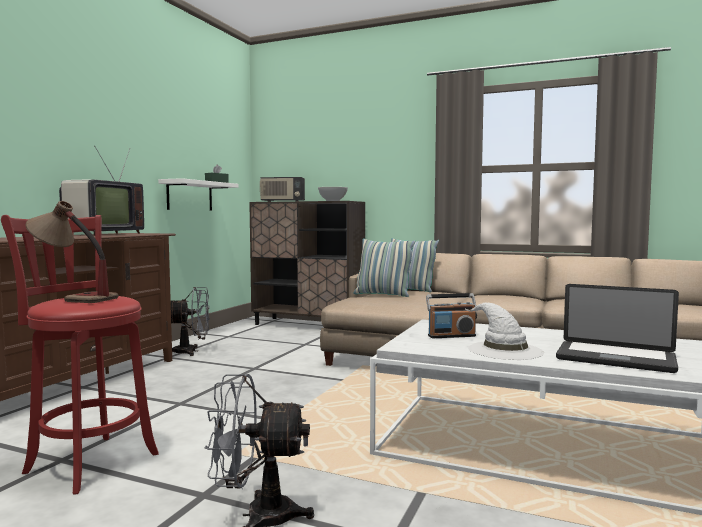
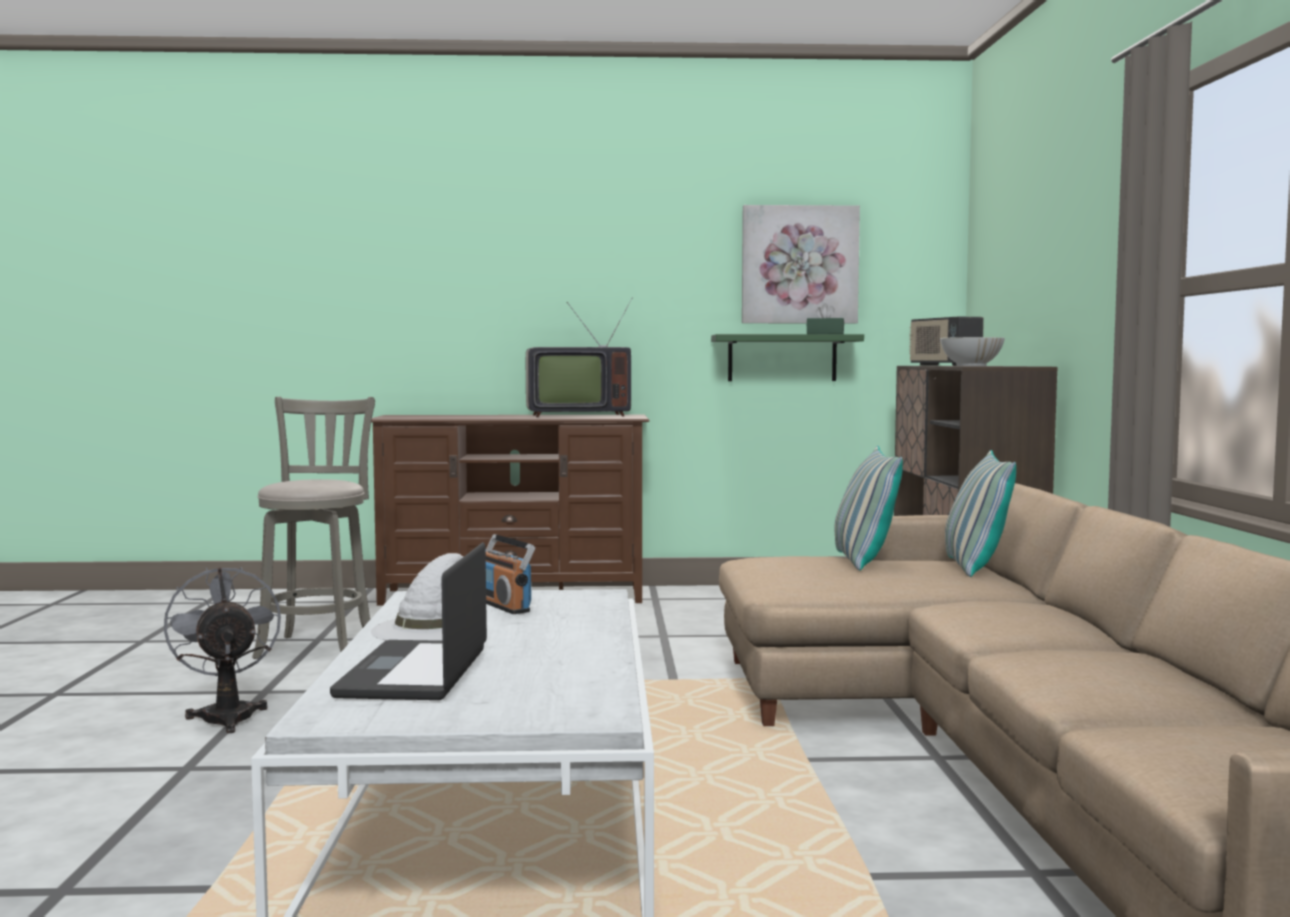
camera: 65 degrees right, 0 degrees up
red stool [1,215,159,495] -> grey stool [252,397,375,659]
table lamp [25,201,119,303] -> none
white shelf [158,178,238,210] -> green shelf [711,334,864,381]
grey fan [171,287,210,356] -> none
none -> picture [742,205,860,323]

